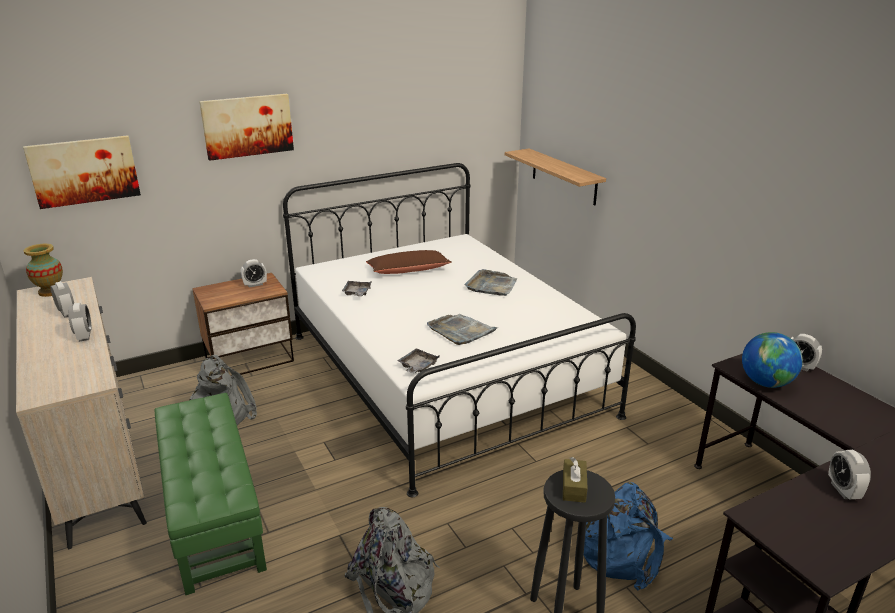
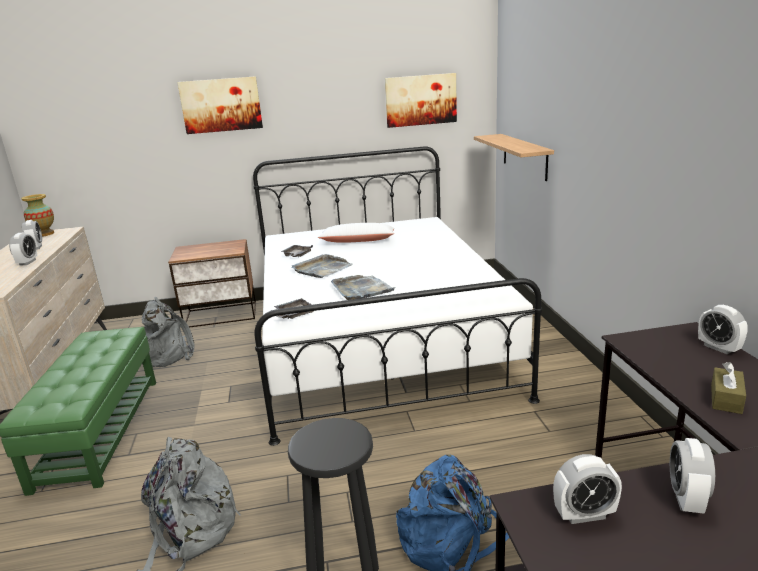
camera: 20 degrees right, 5 degrees down
picture [23,135,141,209] -> picture moved to [385,73,457,128]
alarm clock [241,259,267,288] -> alarm clock moved to [553,454,622,524]
brown pillow [366,250,452,274] -> white pillow [318,223,395,243]
grey tray [464,269,517,296] -> grey tray moved to [291,254,353,278]
brown tissue box [563,457,588,503] -> brown tissue box moved to [711,362,746,414]
globe [742,332,803,388] -> none

